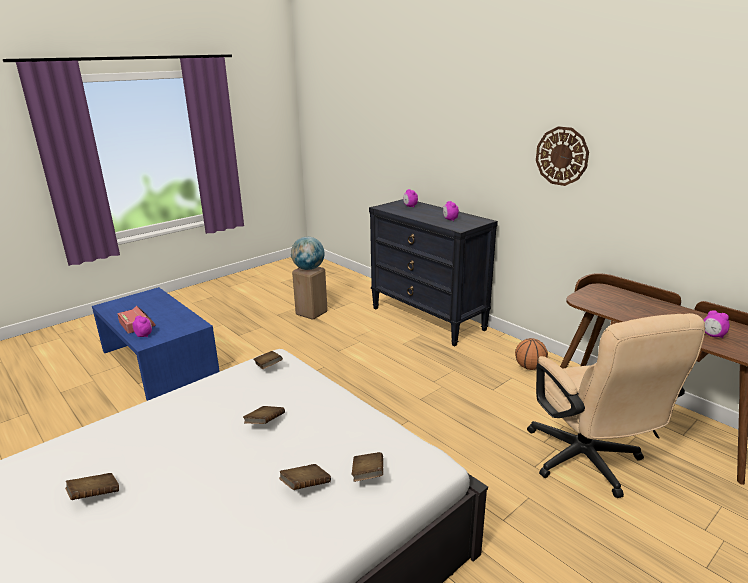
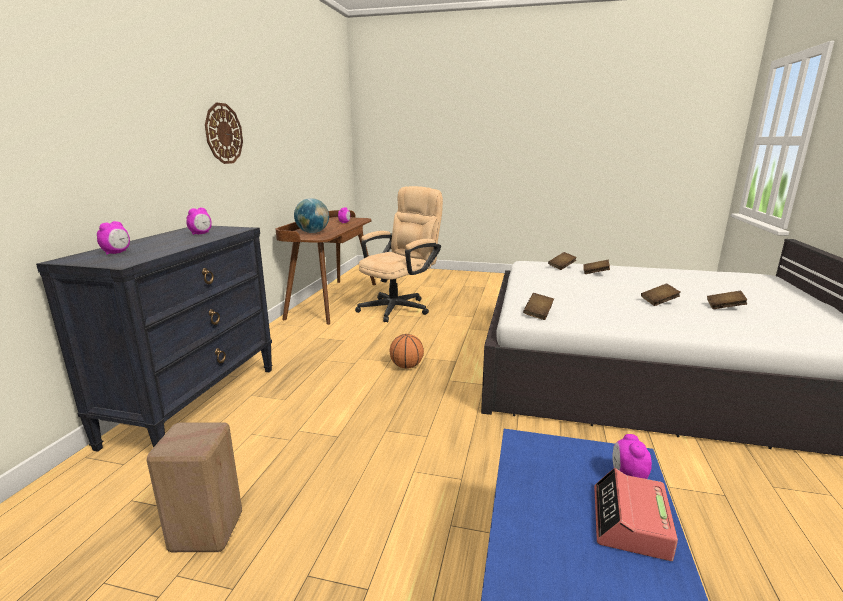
camera: 125 degrees left, 5 degrees down
brown book [243,406,285,424] -> brown book moved to [641,283,681,306]
globe [291,237,325,270] -> globe moved to [294,198,329,233]
basketball [515,338,548,370] -> basketball moved to [390,334,424,369]

